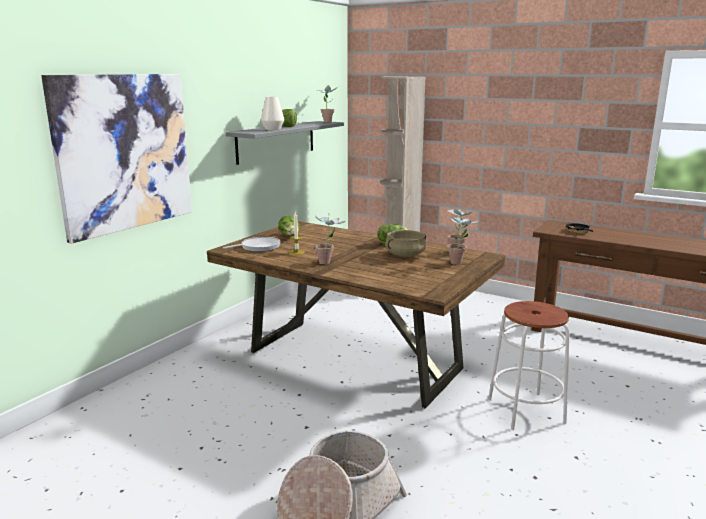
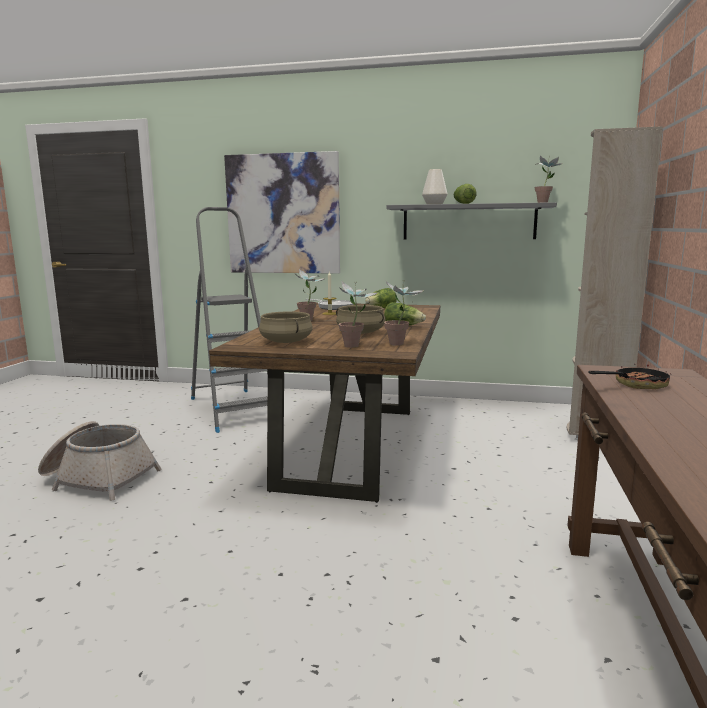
camera: 70 degrees right, 5 degrees down
white stool [488,301,569,430] -> none
none -> grey step ladder [191,207,268,433]
none -> beige cooking pot [259,311,313,343]

